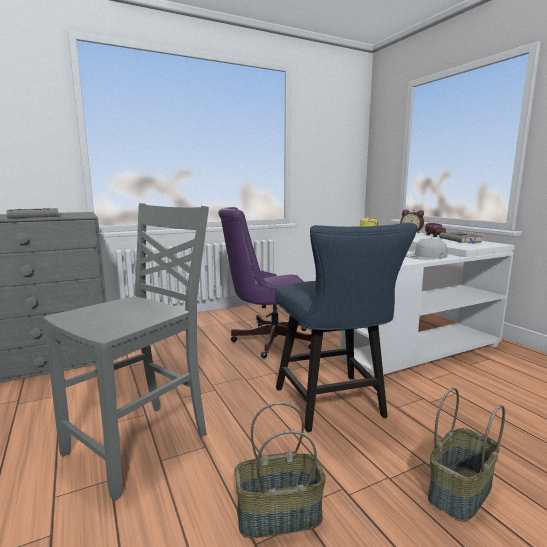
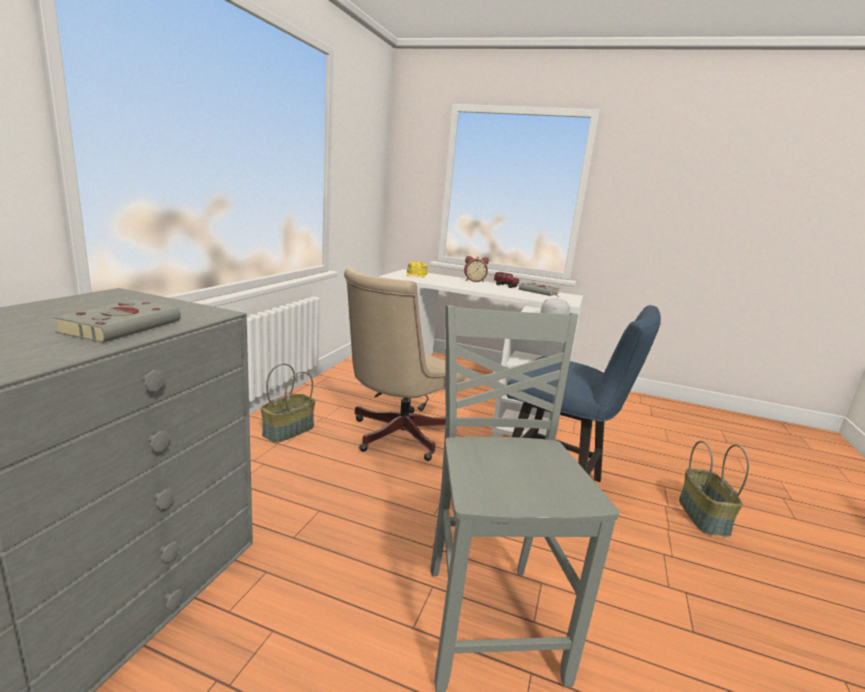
camera: 45 degrees left, 5 degrees up
purple office chair [218,207,311,358] -> beige office chair [344,267,465,461]
basket [234,402,326,538] -> basket moved to [260,364,316,443]

